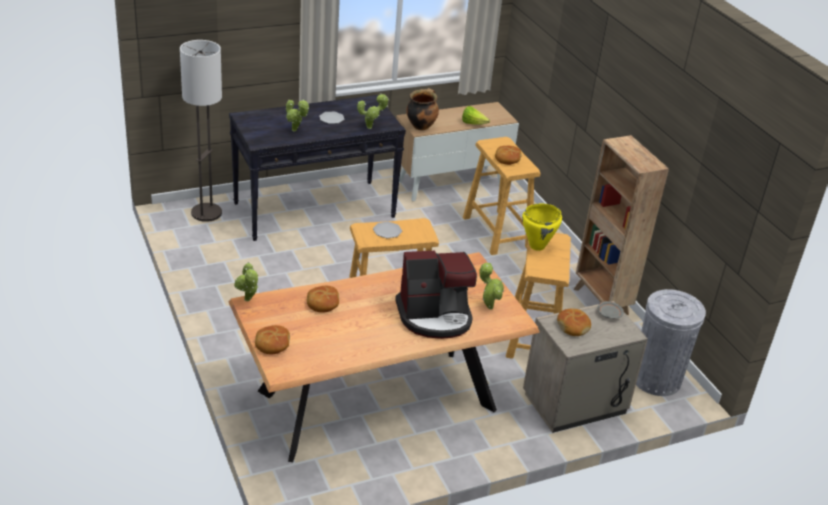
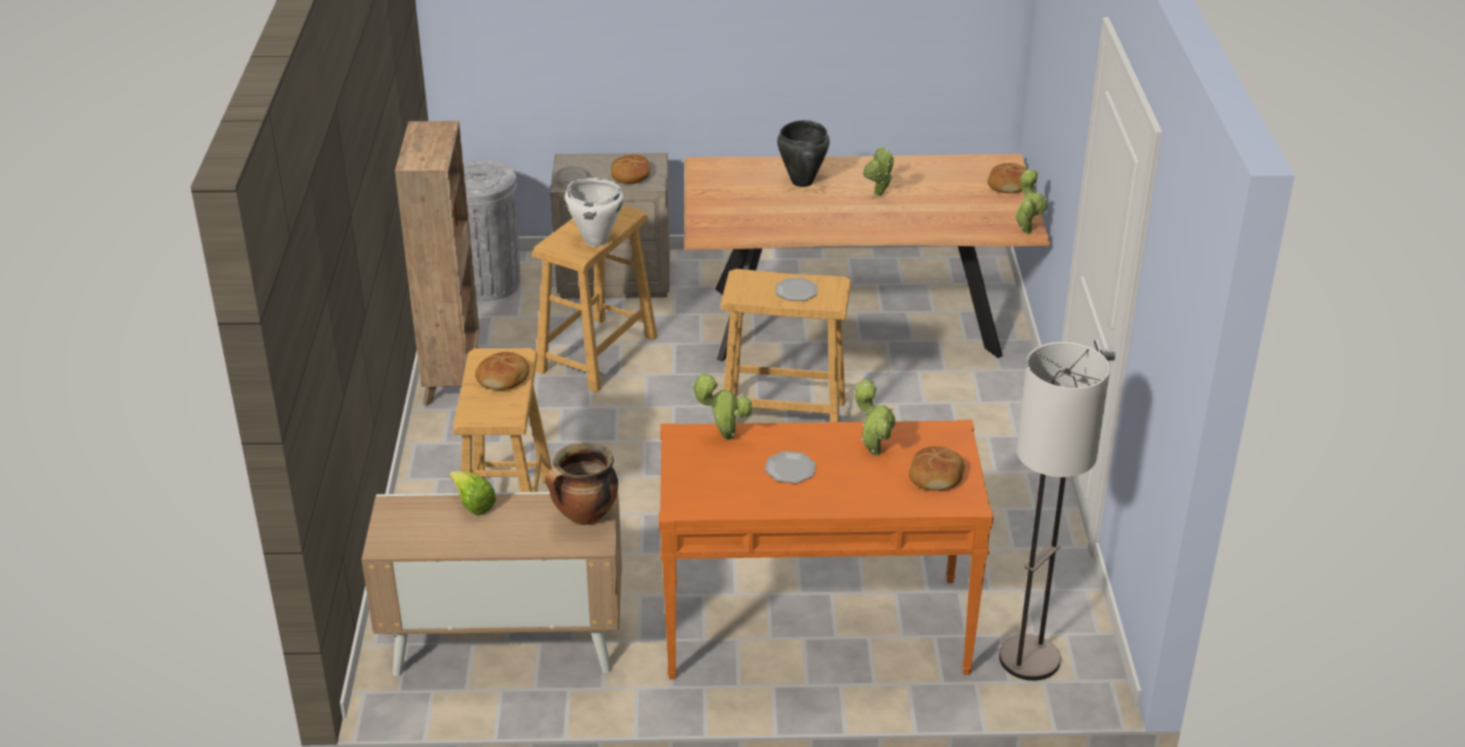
camera: 155 degrees left, 0 degrees up
black console table [229,95,406,241] -> orange console table [659,420,994,680]
bread [307,286,339,313] -> bread moved to [909,446,964,491]
coffee machine [395,251,477,339] -> black cooking pot [777,120,830,187]
potted plant [479,263,504,309] -> potted plant moved to [863,146,894,196]
yellow cooking pot [522,204,562,251] -> white cooking pot [565,178,624,247]

